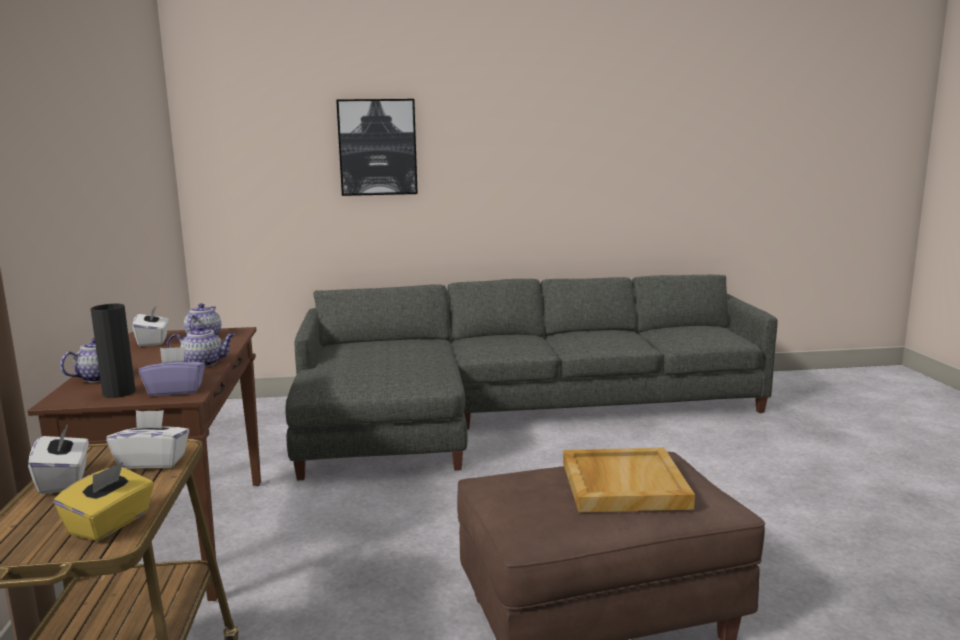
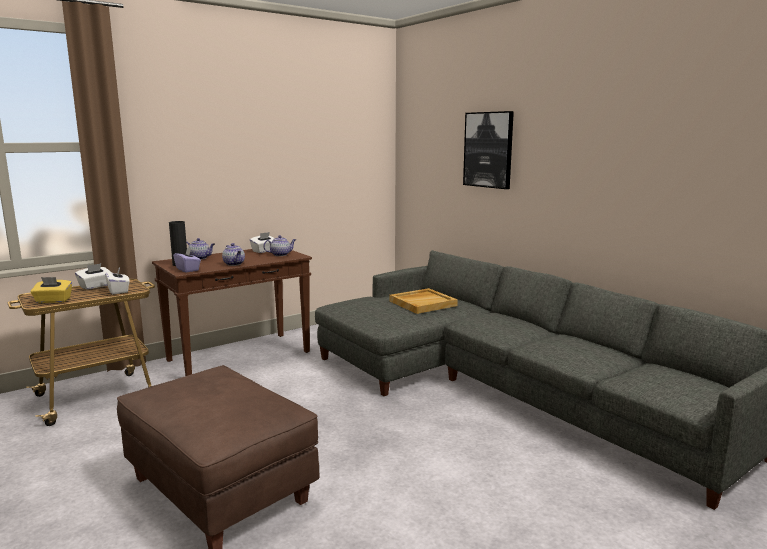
camera: 60 degrees right, 0 degrees up
beige tray [563,448,695,513] -> beige tray moved to [390,288,458,314]

